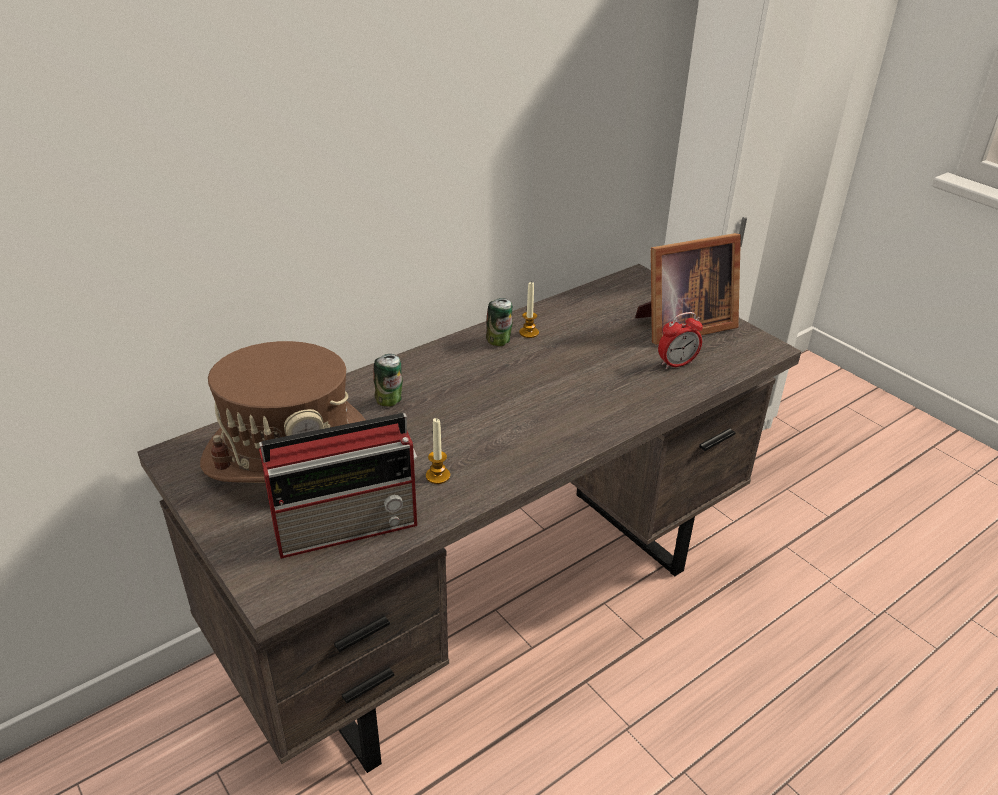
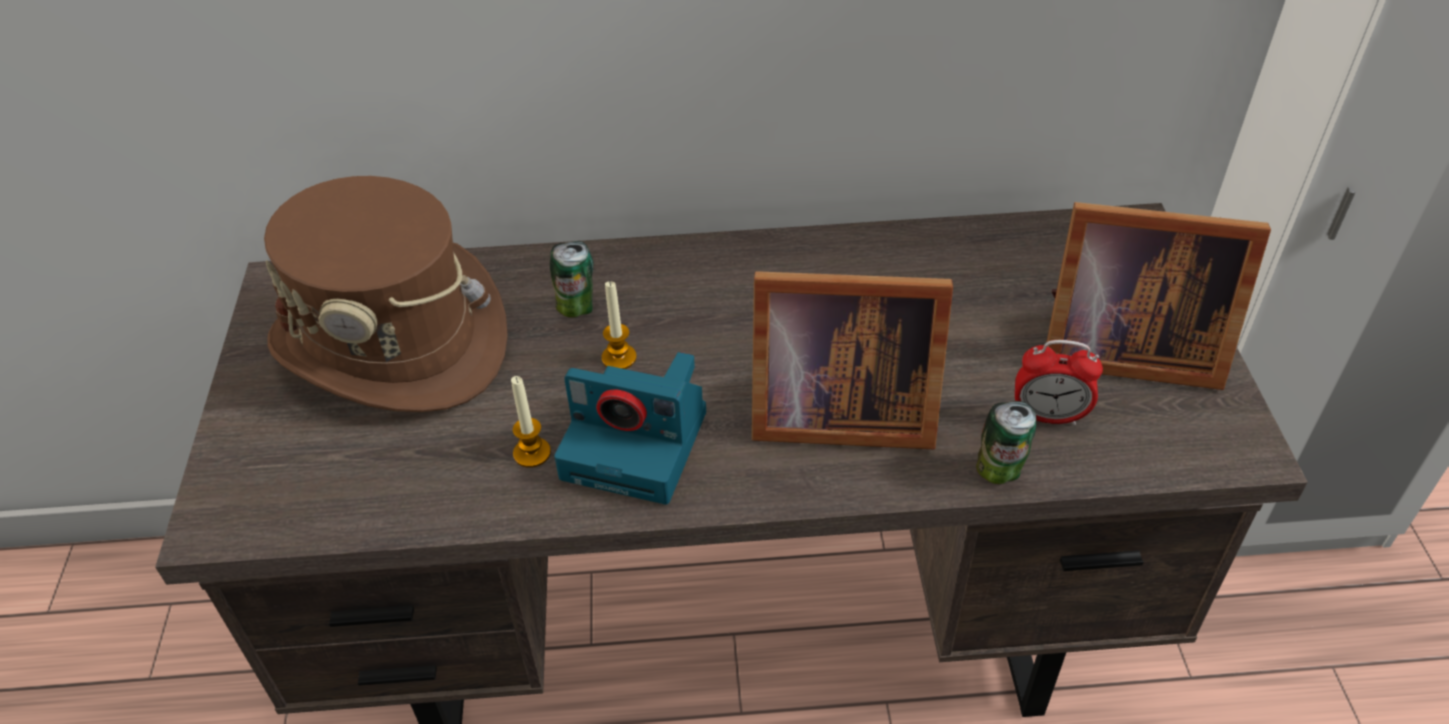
camera: 35 degrees right, 10 degrees up
radio [259,413,417,559] -> none
can [486,298,513,346] -> can moved to [976,401,1036,484]
candle [519,282,539,338] -> candle moved to [602,281,637,369]
none -> camera [554,352,706,504]
none -> picture frame [752,271,953,449]

